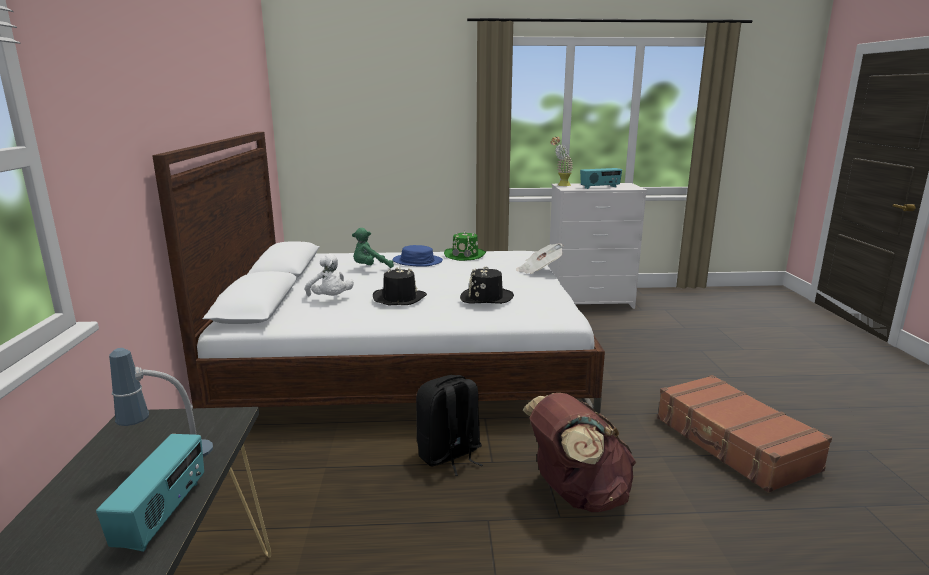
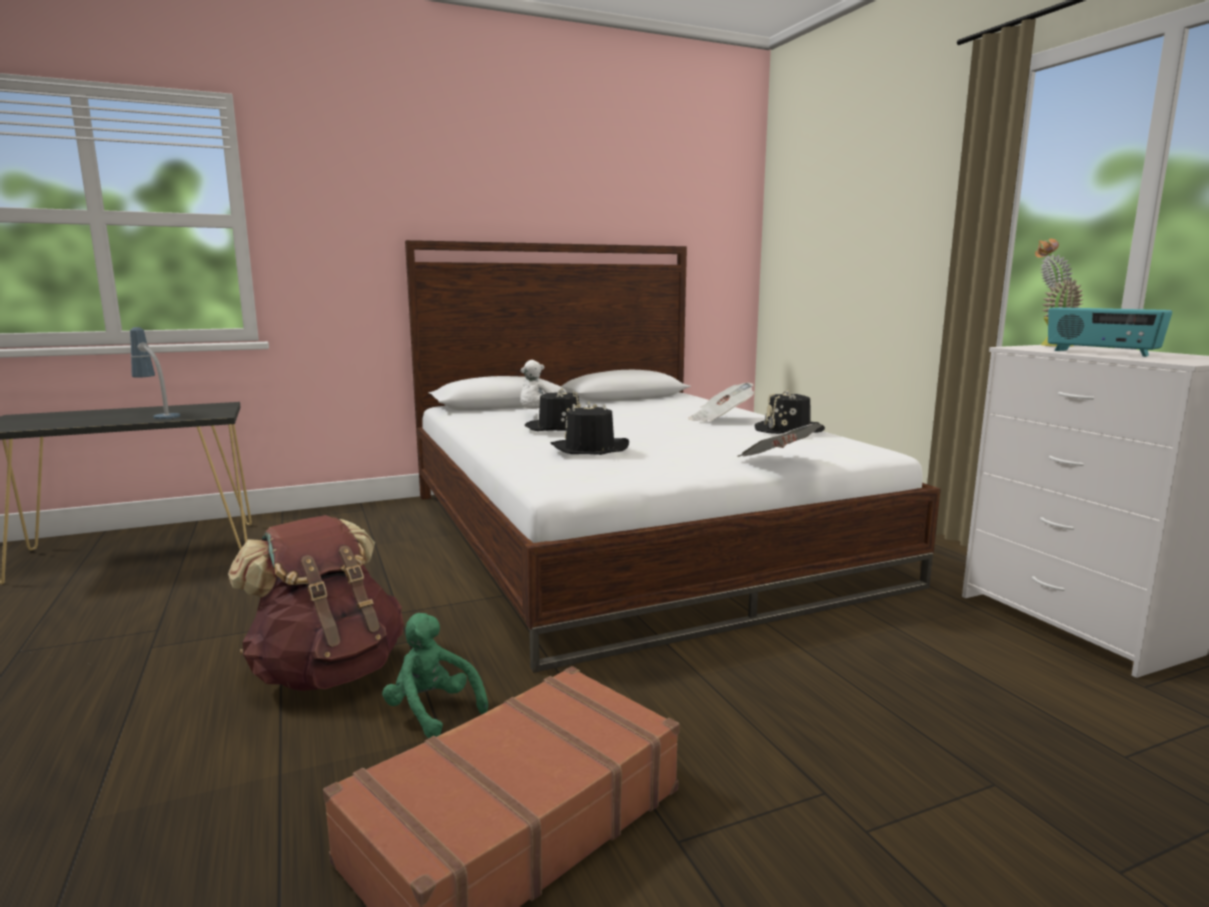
camera: 70 degrees right, 5 degrees down
radio [96,434,204,552] -> none
green plush toy [352,228,394,268] -> green plush toy moved to [382,613,488,738]
blue hat [392,245,443,267] -> newspaper [689,382,754,421]
black backpack [416,375,483,476] -> none
green hat [444,231,486,261] -> black hat [754,389,825,434]

